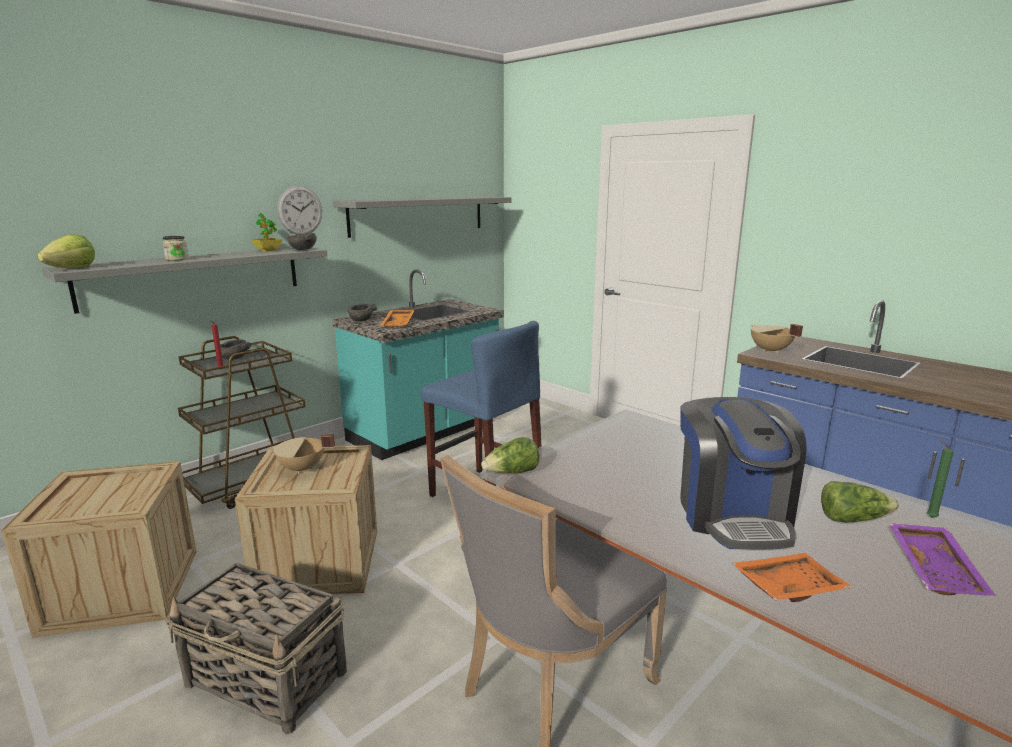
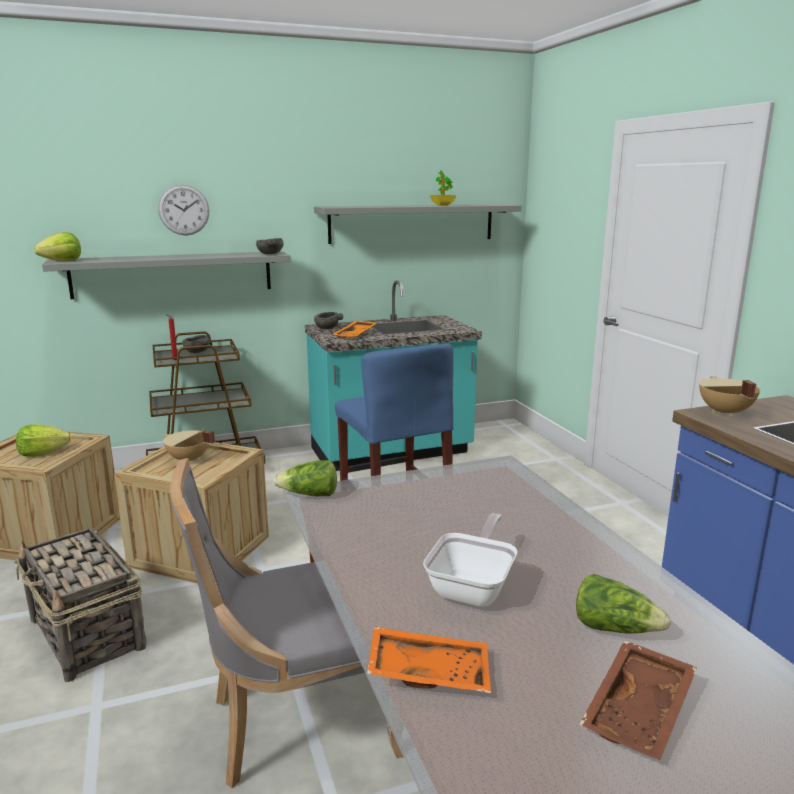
camera: 25 degrees right, 0 degrees up
jar [163,236,189,261] -> none
potted plant [251,213,282,251] -> potted plant moved to [430,171,456,206]
wall clock [277,186,322,235] -> wall clock moved to [158,184,209,235]
coffee machine [680,397,807,550] -> frying pan [423,513,518,607]
purple tray [889,523,996,596] -> brown tray [579,640,697,760]
green candle [927,440,954,518] -> none
none -> lettuce [16,424,71,456]

